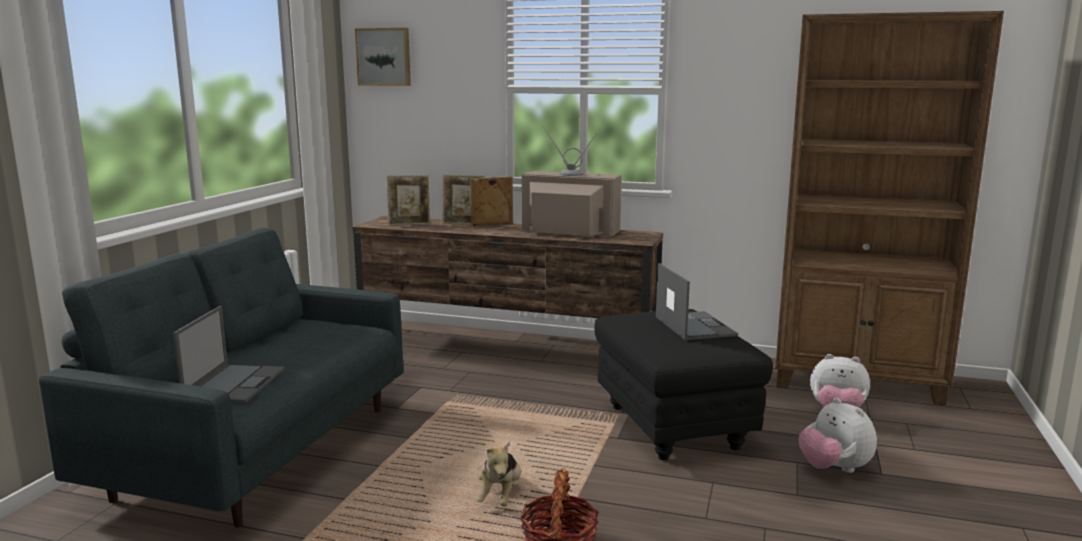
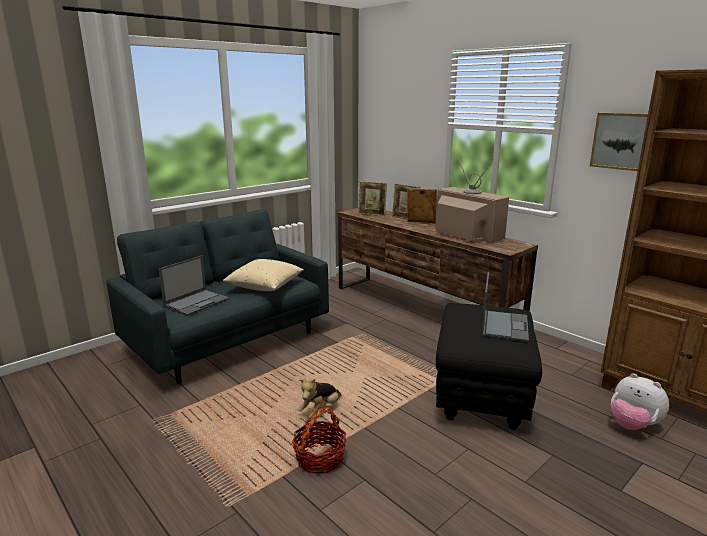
camera: 30 degrees right, 5 degrees up
picture [355,28,411,86] -> picture moved to [590,113,648,171]
plush toy [799,398,877,473] -> none
none -> beige pillow [223,259,304,291]

